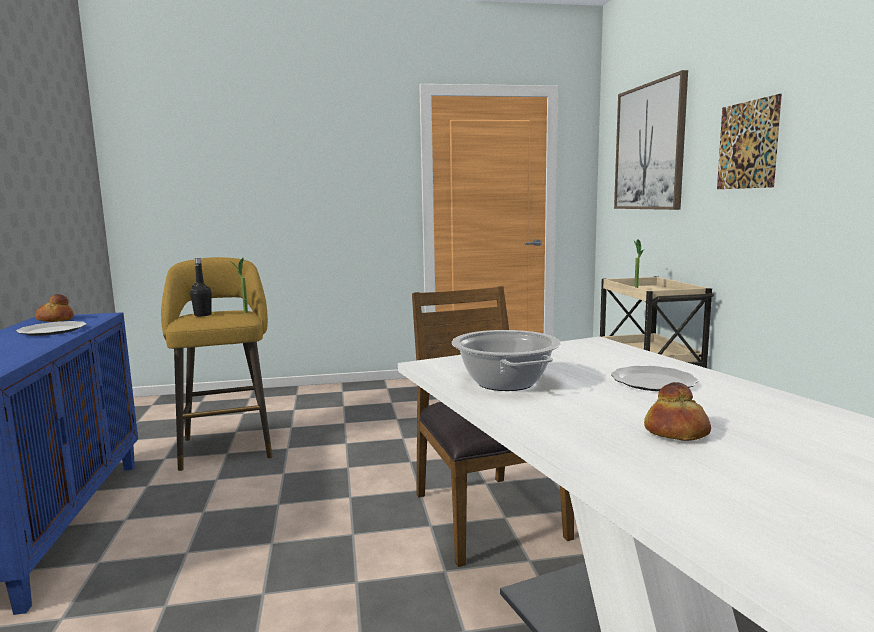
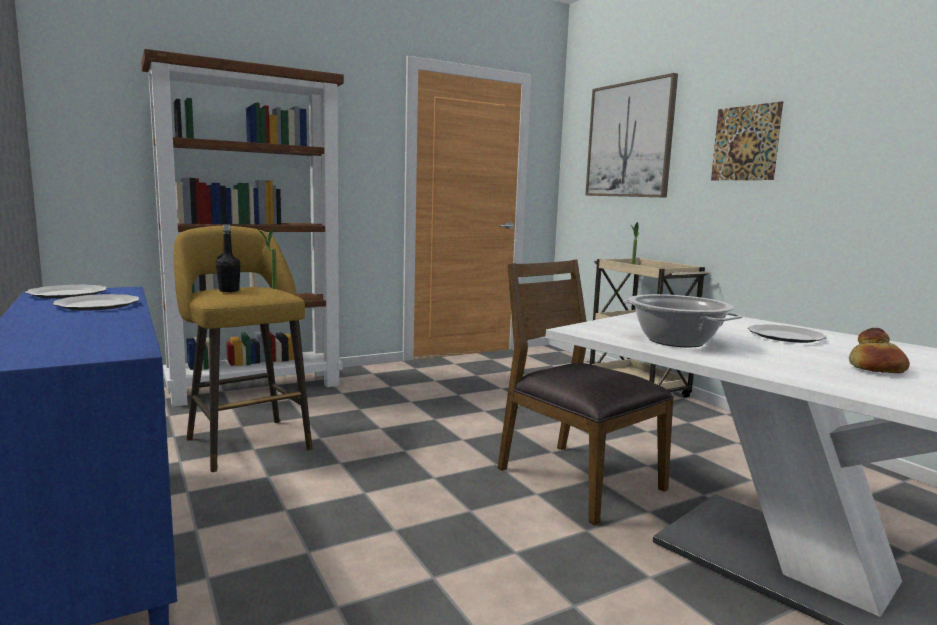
camera: 20 degrees left, 0 degrees up
bread [35,294,74,322] -> plate [25,285,107,299]
none -> brown bookcase [141,49,344,407]

